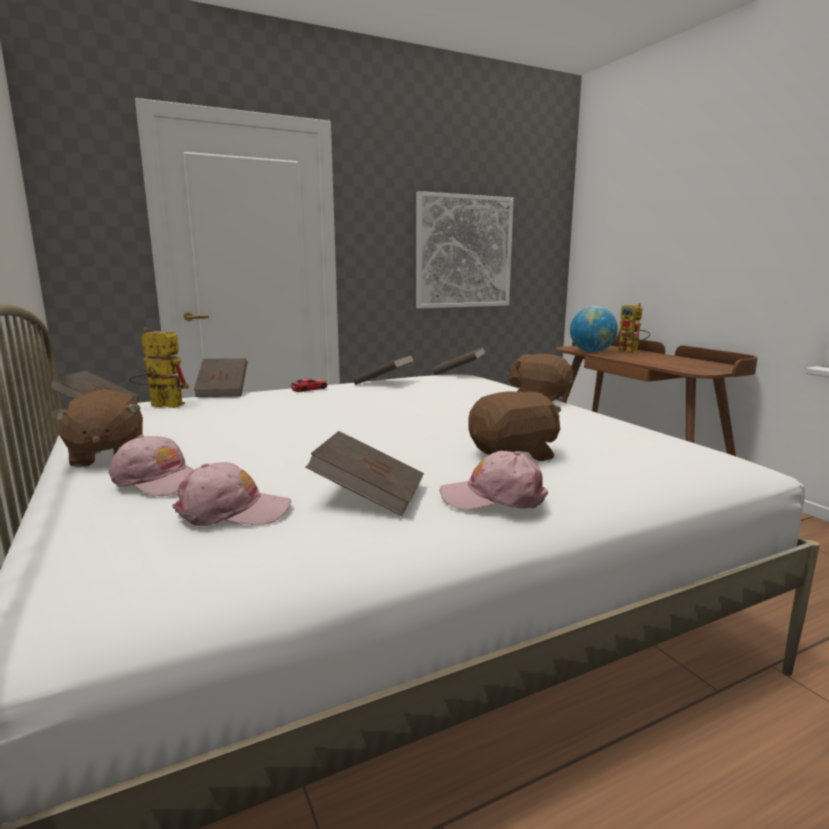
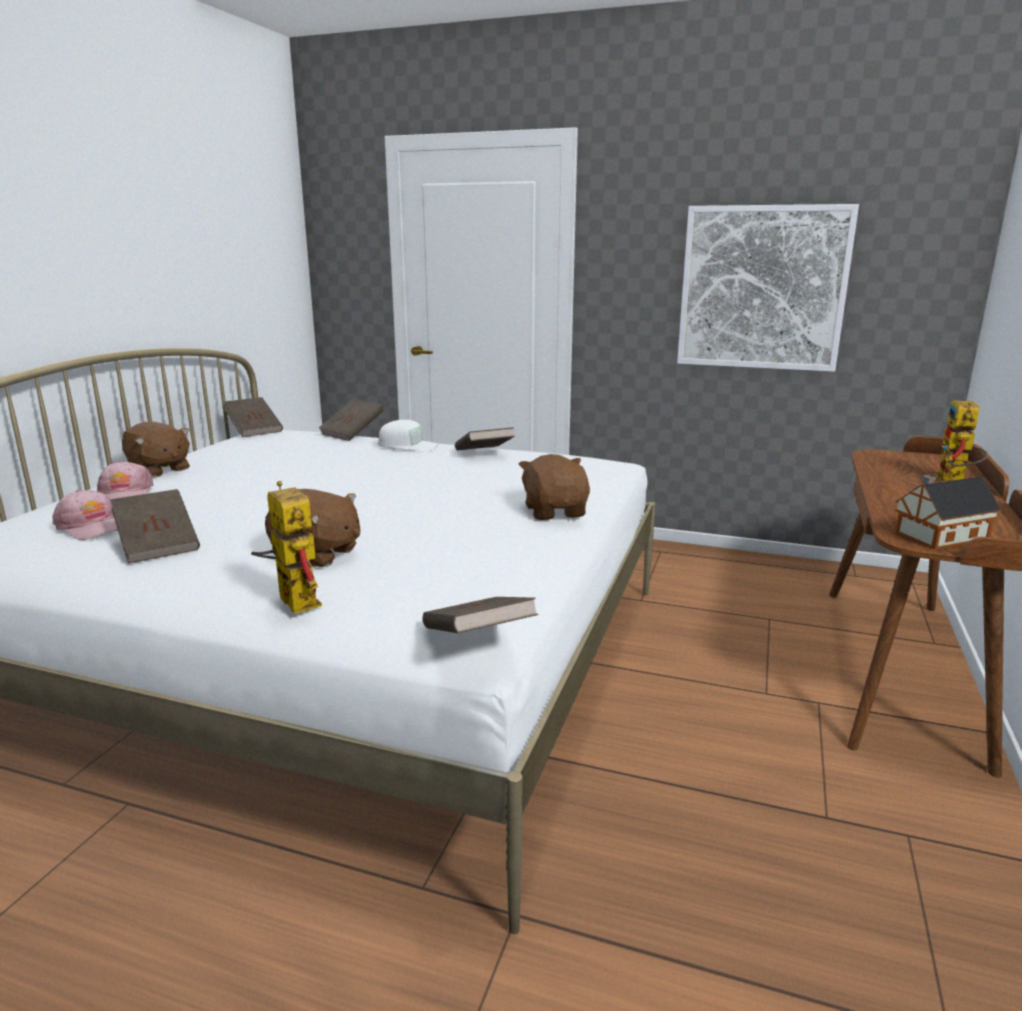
camera: 45 degrees right, 5 degrees up
brown plush toy [51,390,143,467] -> brown plush toy turned 75 degrees counterclockwise [122,422,190,478]
toy robot [129,327,189,408] -> toy robot moved to [251,481,322,614]
toy car [291,378,327,392] -> white cap [378,420,440,452]
brown book [432,347,486,375] -> brown book moved to [422,597,538,633]
pink cap [440,451,548,509] -> none
globe [570,306,618,352] -> none
none -> toy house [895,475,1001,550]

